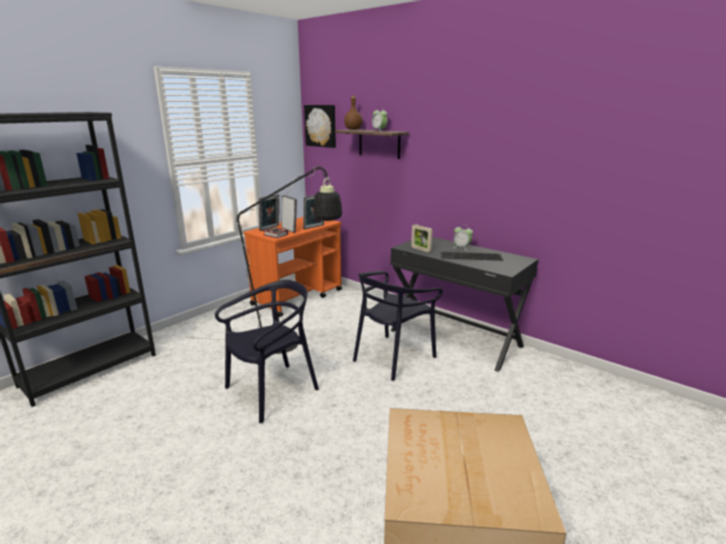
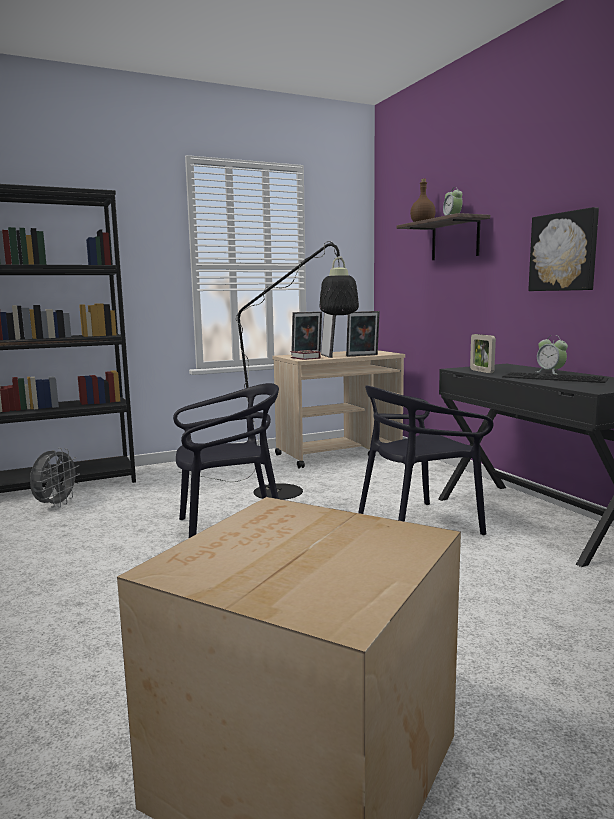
camera: 25 degrees right, 10 degrees down
orange cart [244,217,342,317] -> beige cart [273,350,405,468]
picture [304,105,336,148] -> picture moved to [528,207,599,291]
none -> grey fan [30,448,80,507]

